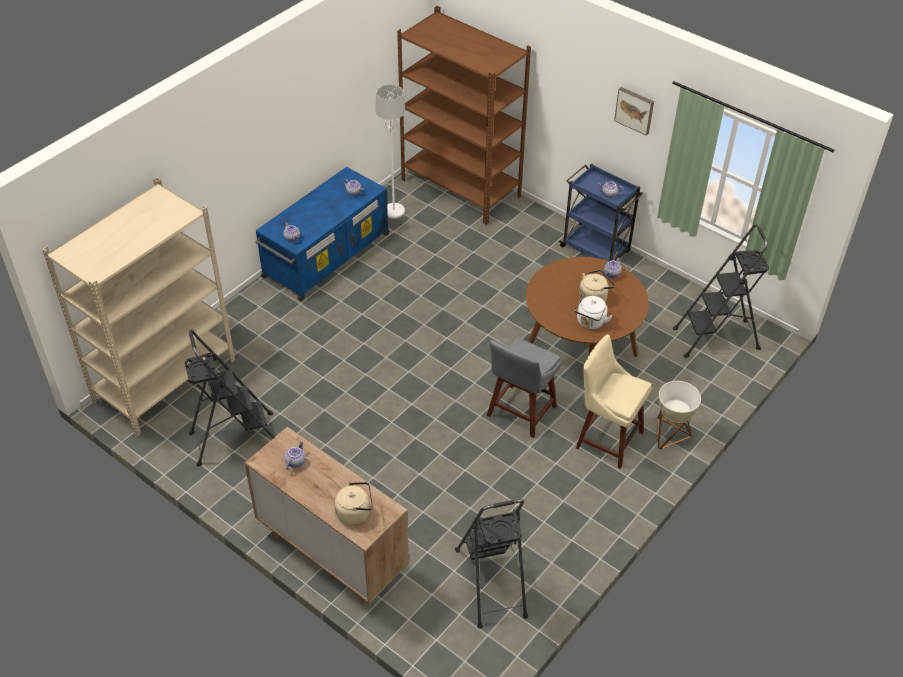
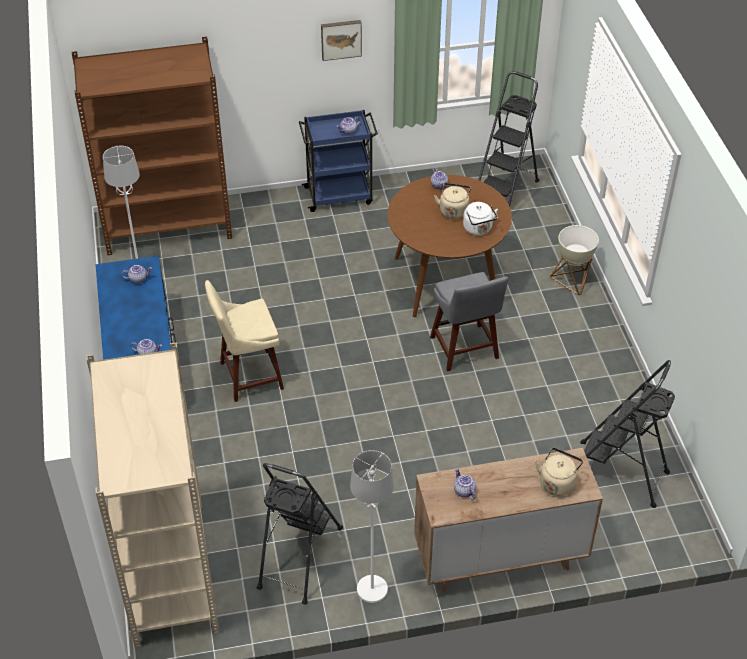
camera: 50 degrees left, 0 degrees up
beige chair [576,334,651,469] -> beige chair moved to [205,280,284,402]
none -> white floor lamp [350,450,394,603]

